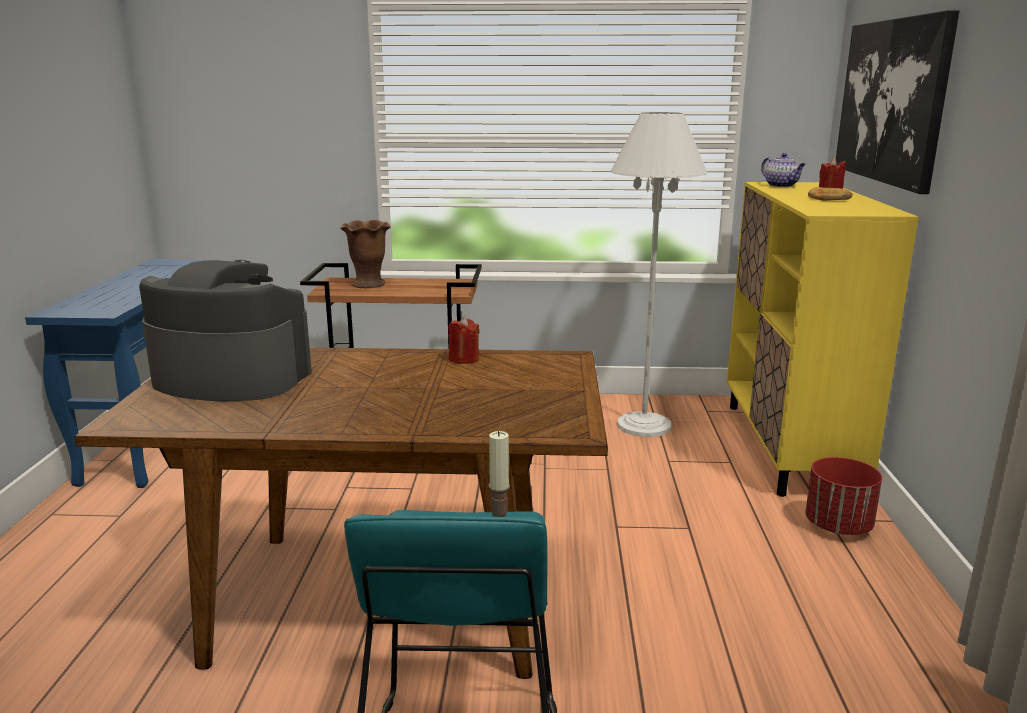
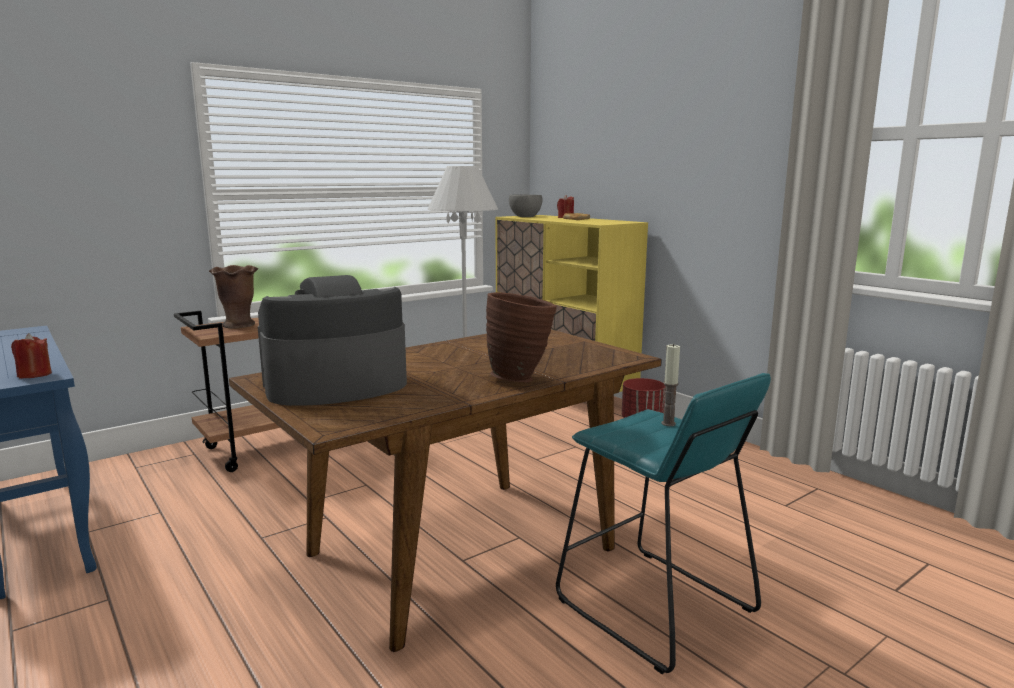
camera: 40 degrees left, 5 degrees down
red candle [448,317,479,364] -> red candle moved to [11,333,52,378]
teapot [761,153,806,187] -> grey bowl [509,194,542,217]
picture [836,10,959,194] -> none
none -> brown vase [486,292,557,382]

